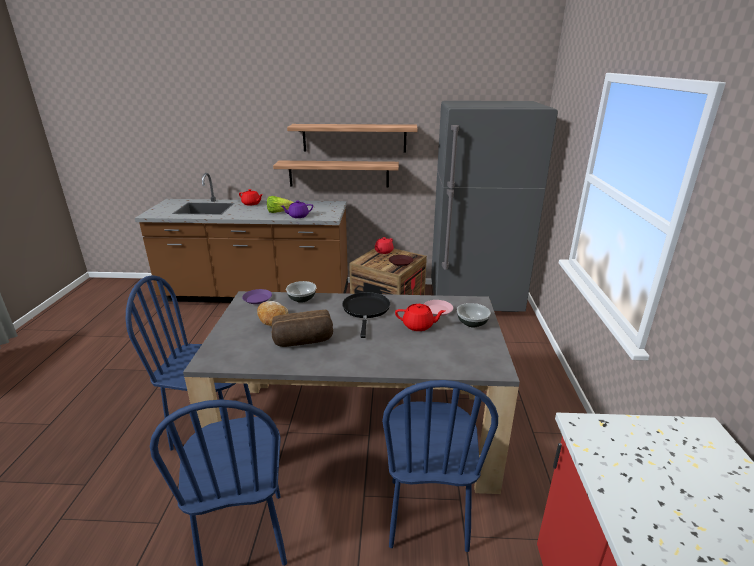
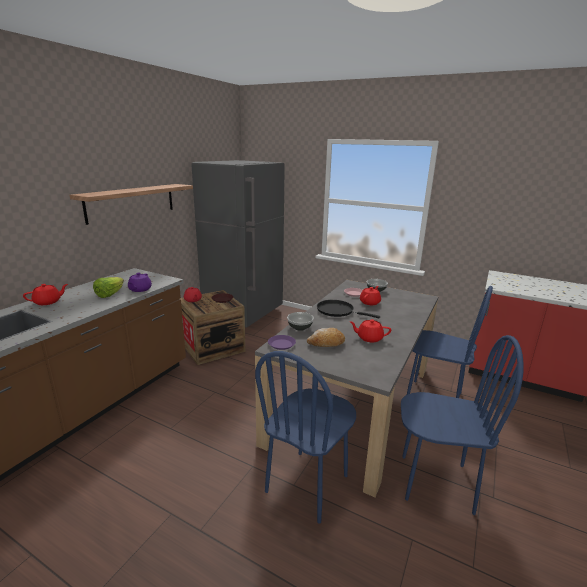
camera: 65 degrees left, 5 degrees down
bread [271,309,333,347] -> red teapot [349,319,391,342]
shelf [273,161,399,188] -> none

